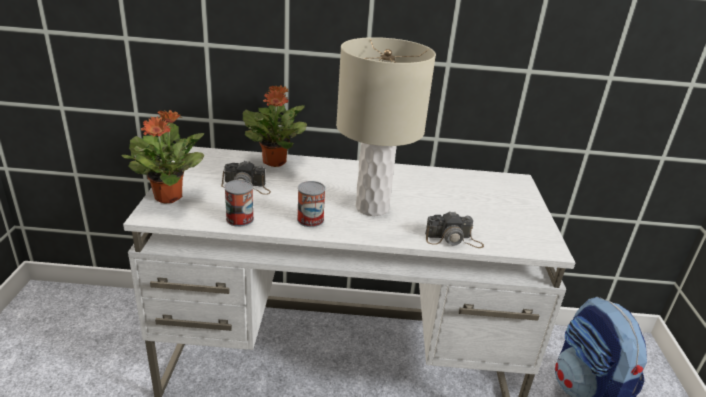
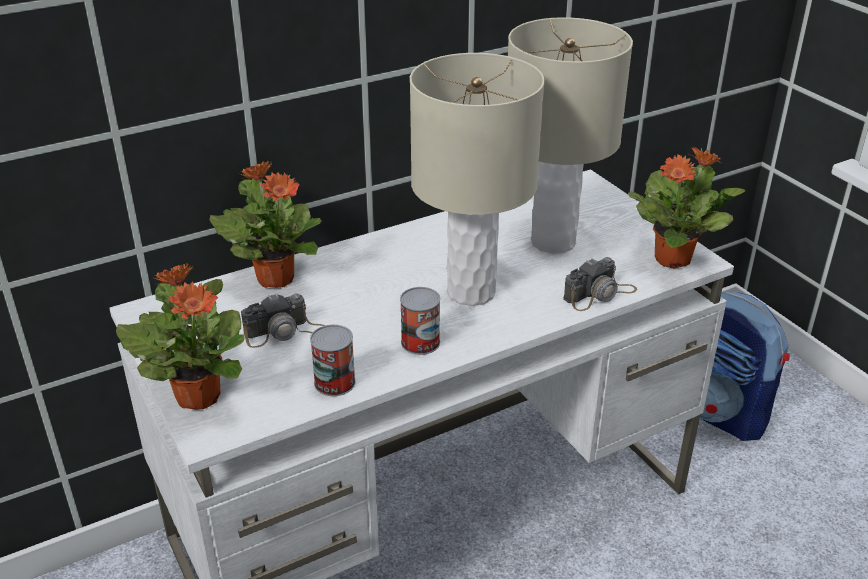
camera: 30 degrees left, 5 degrees up
none -> beige table lamp [508,17,633,254]
none -> potted plant [628,147,745,269]

